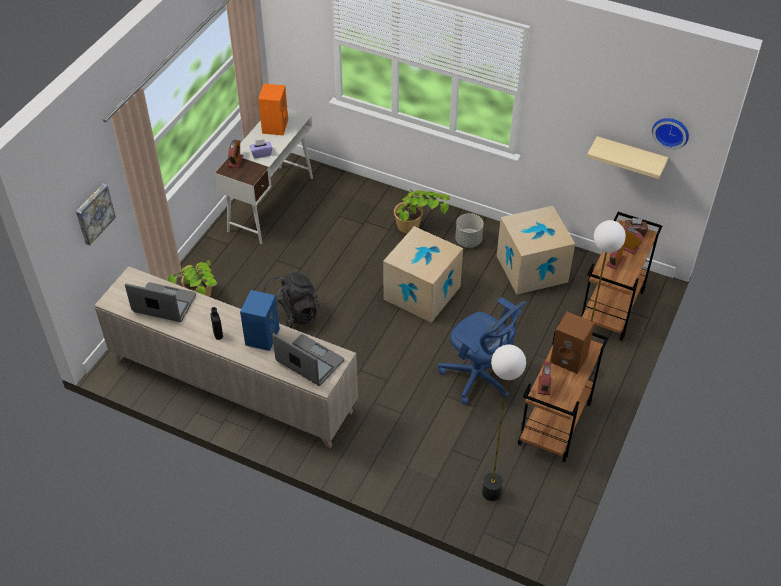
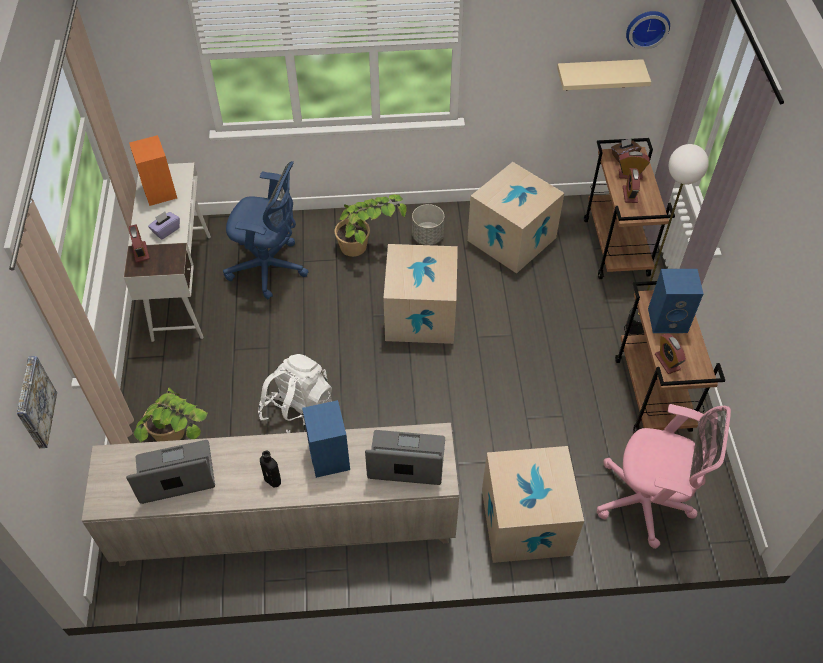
camera: 30 degrees left, 5 degrees up
black backpack [263,272,320,328] -> white backpack [258,354,332,433]
blue office chair [438,297,527,405] -> blue office chair moved to [223,161,309,300]
floor lamp [482,345,526,501] -> pink office chair [597,404,731,549]
brown speaker [550,312,595,374] -> blue speaker [648,269,704,333]
none -> cardboard box [482,446,584,563]

